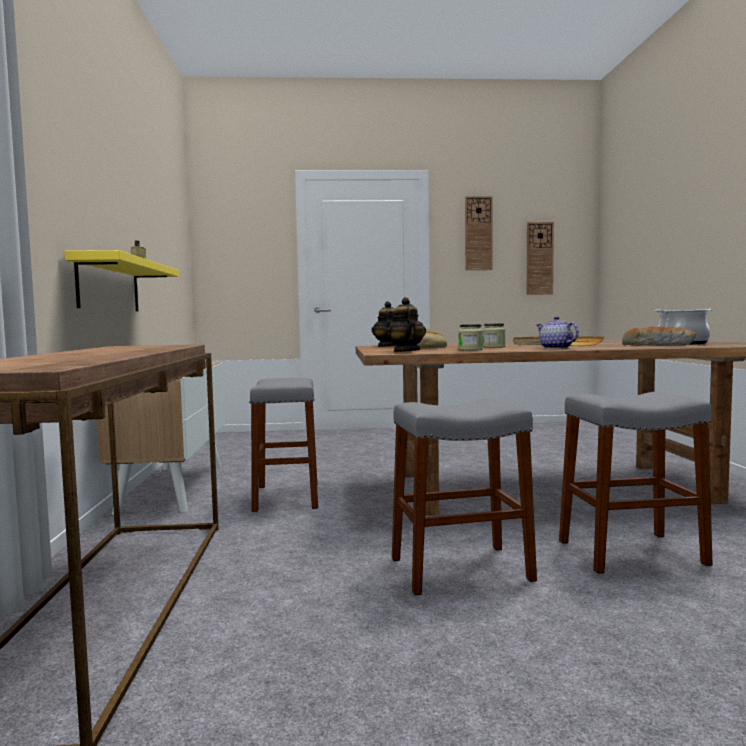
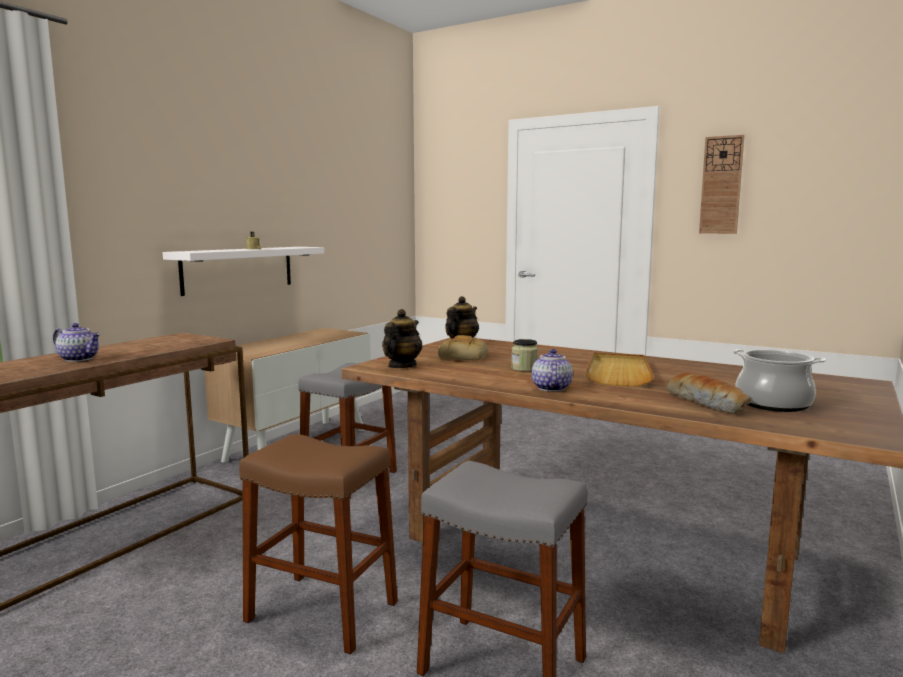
camera: 35 degrees right, 5 degrees up
yellow shelf [64,250,179,311] -> white shelf [163,247,324,296]
grey stool [392,398,537,595] -> brown stool [239,434,398,654]
jar [459,324,483,351] -> none
wall clock [527,222,554,295] -> none
none -> teapot [53,323,100,362]

